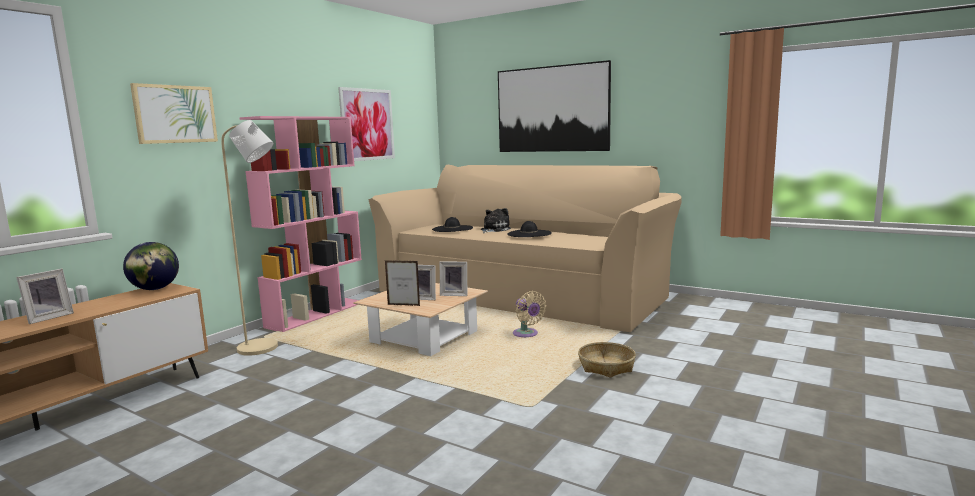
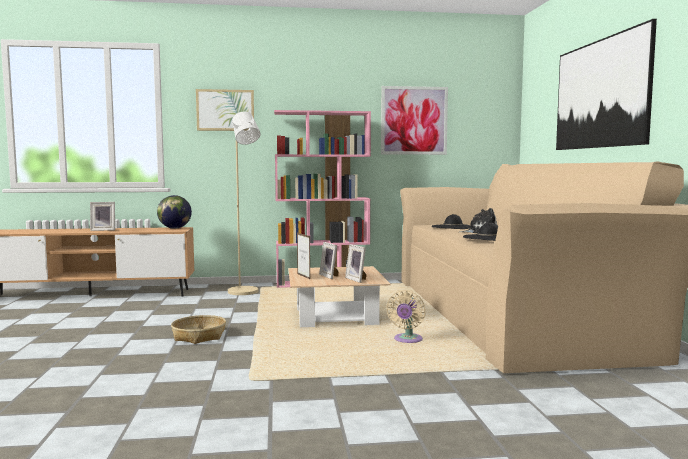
camera: 50 degrees right, 5 degrees down
basket [578,342,636,378] -> basket moved to [171,315,226,344]

